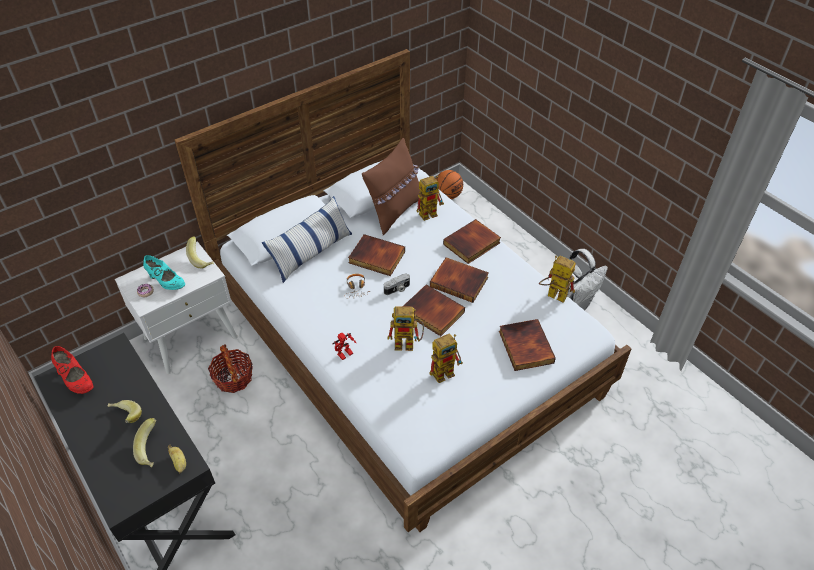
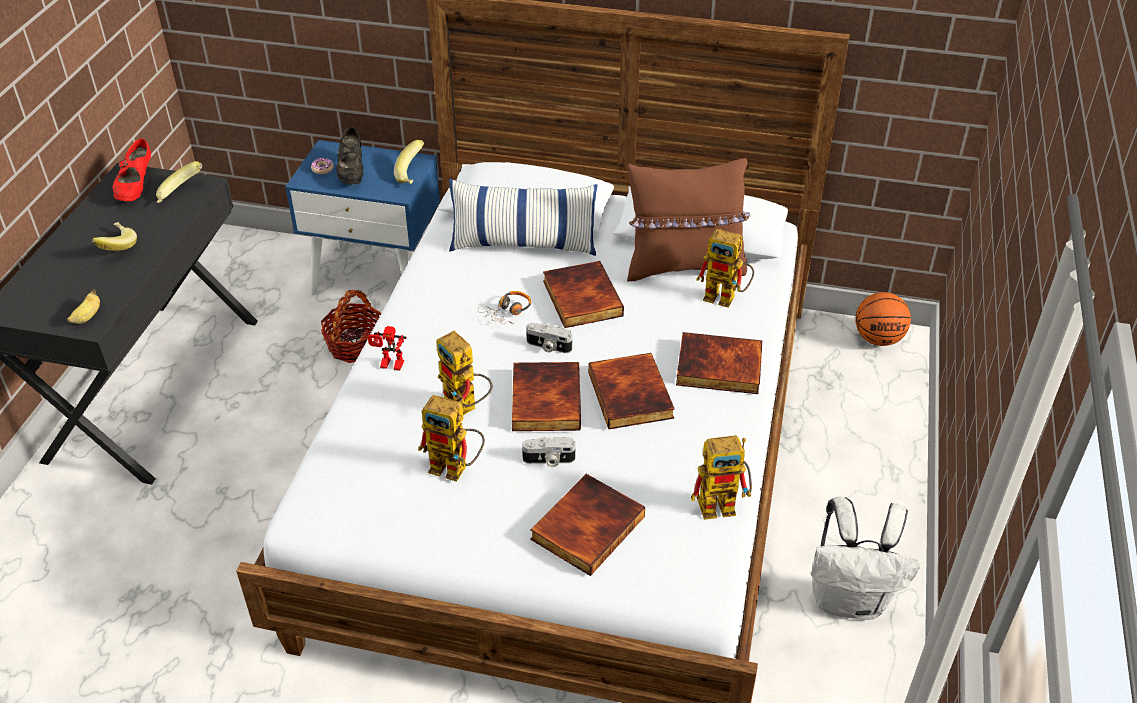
camera: 50 degrees right, 5 degrees down
white nightstand [115,241,238,374] -> blue nightstand [285,140,440,295]
banana [133,418,156,467] -> banana moved to [156,161,202,203]
turquoise shoe [143,255,185,290] -> black shoe [336,127,363,185]
toy robot [539,256,576,303] -> toy robot turned 90 degrees clockwise [691,435,752,520]
none -> camera [522,437,576,467]

